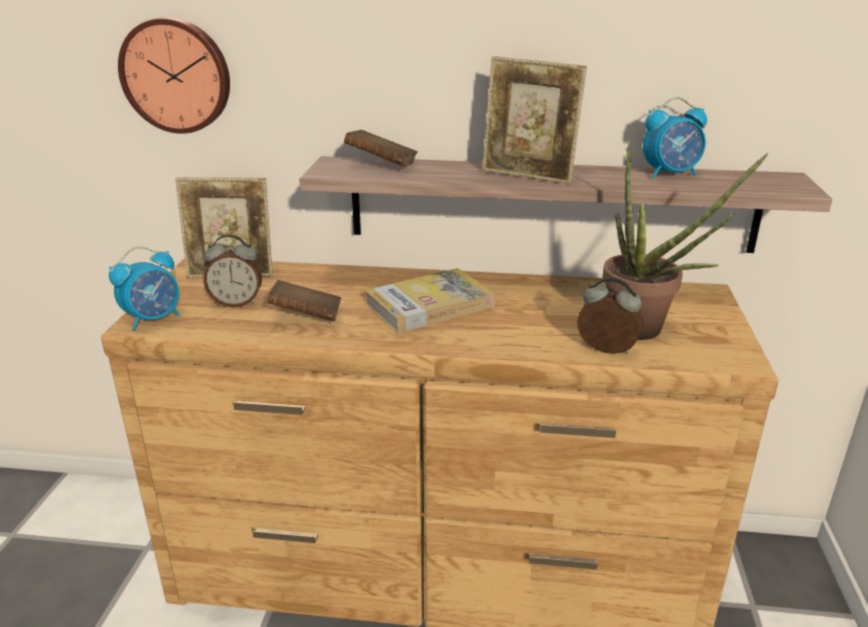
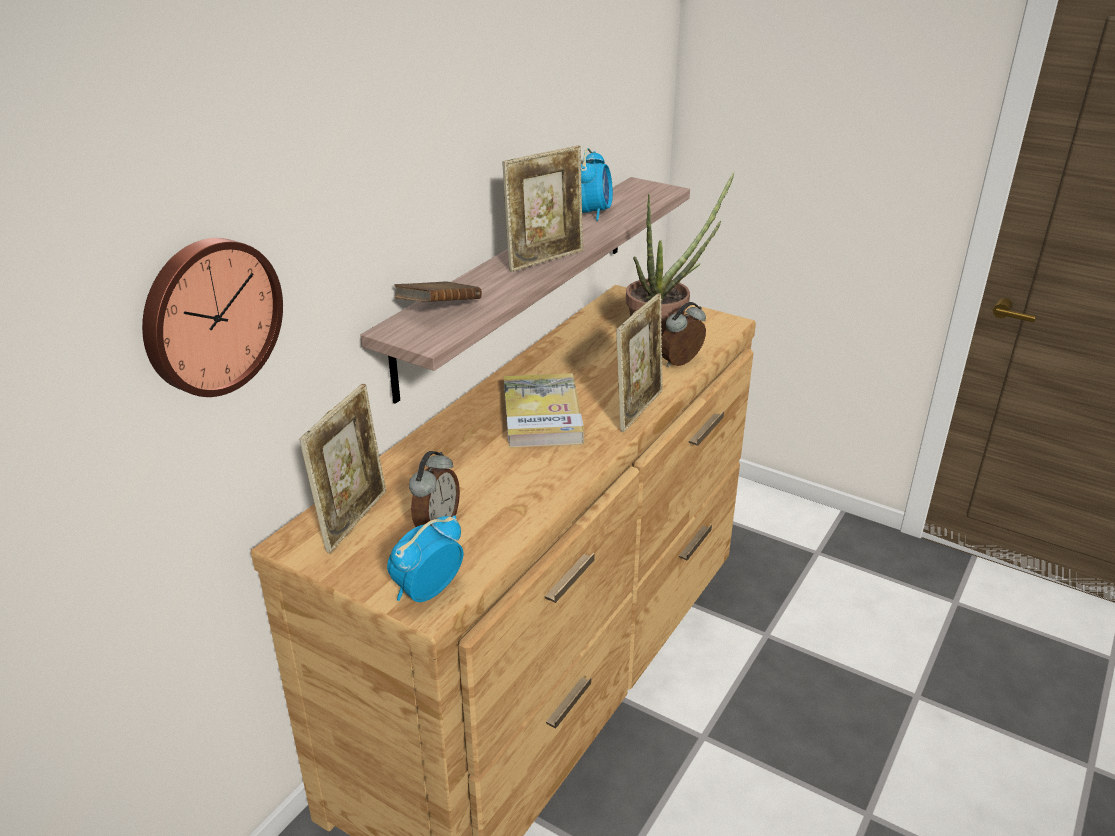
camera: 65 degrees left, 5 degrees up
alarm clock [109,246,180,331] -> alarm clock turned 120 degrees counterclockwise [387,515,463,602]
brown book [267,280,341,321] -> none
none -> picture frame [616,293,663,432]

